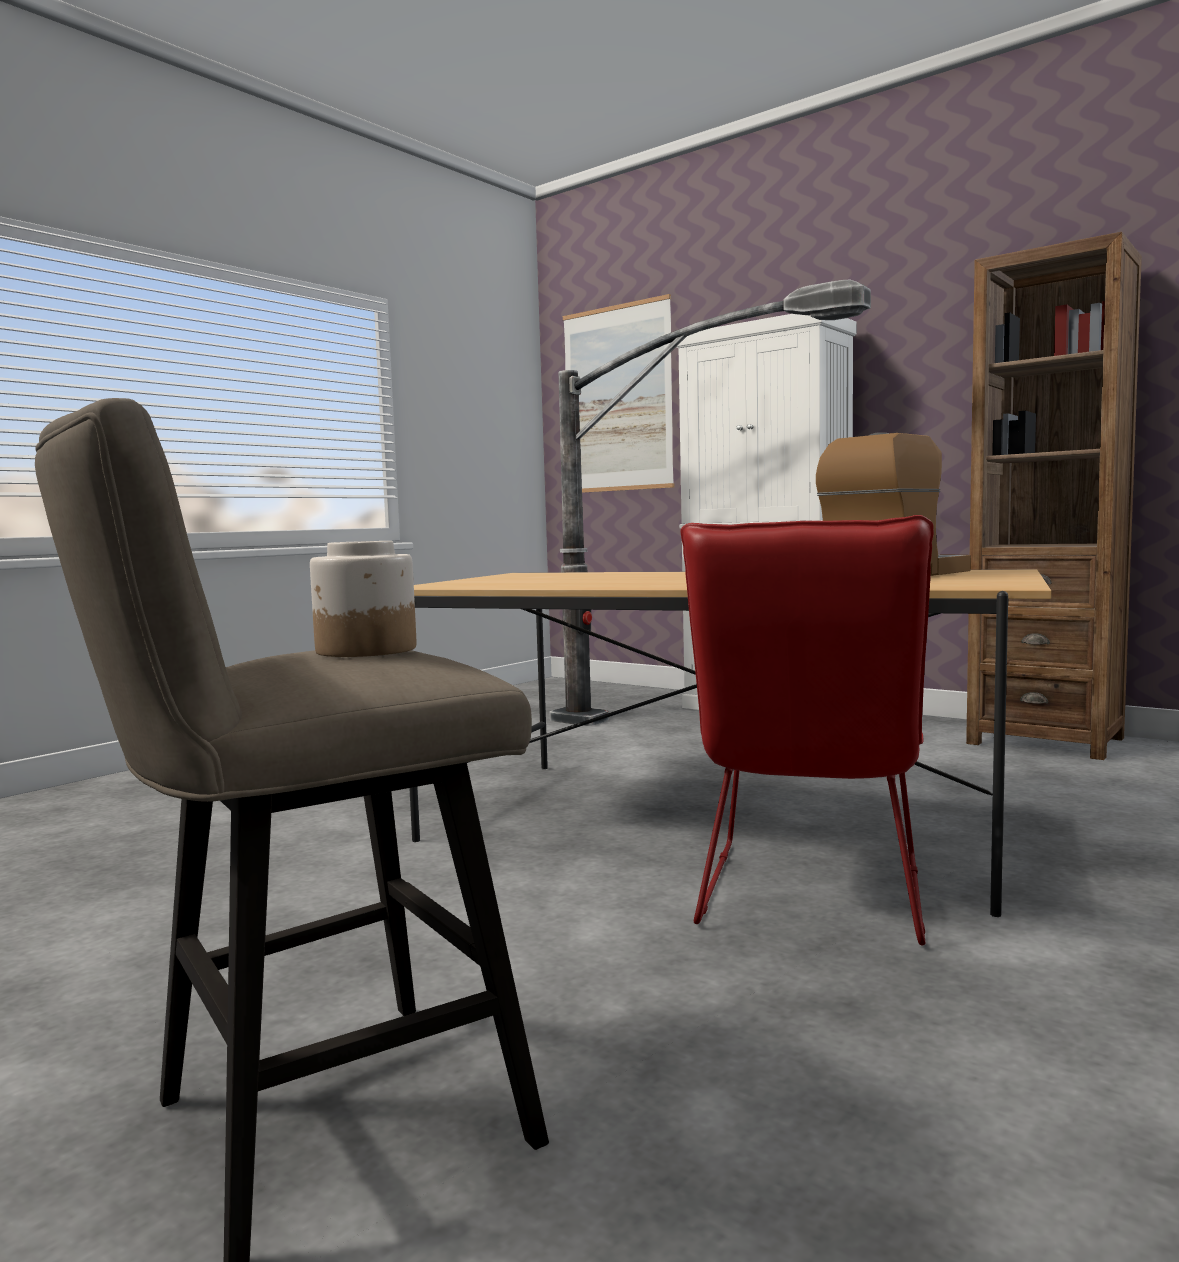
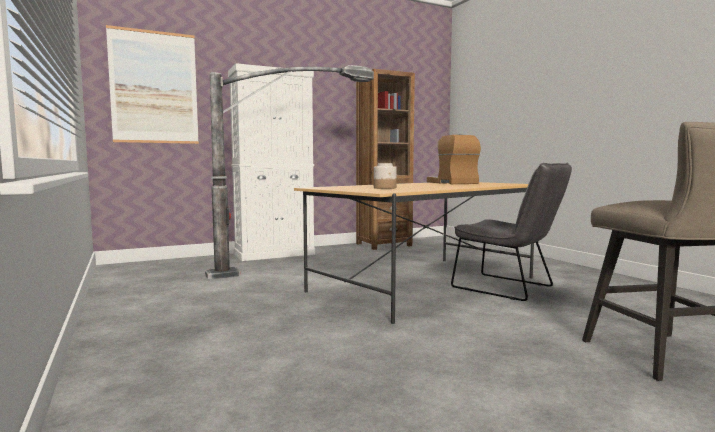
camera: 65 degrees left, 0 degrees up
jar [310,541,416,657] -> jar moved to [374,163,397,189]
red chair [681,515,934,946] -> grey chair [451,163,572,301]

